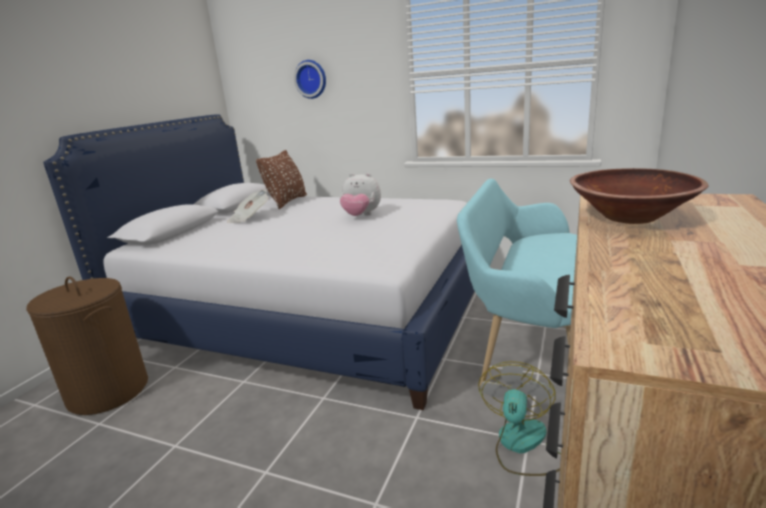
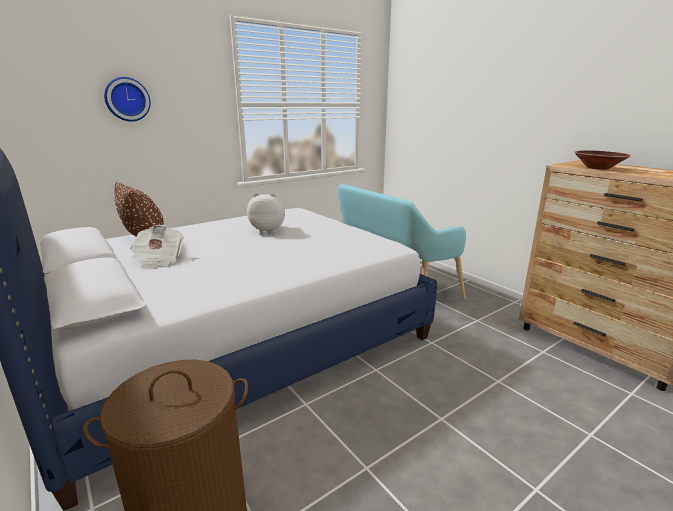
camera: 60 degrees left, 0 degrees up
plush toy [340,173,381,216] -> plush toy turned 135 degrees counterclockwise [247,193,285,233]
fan [478,361,561,476] -> none

